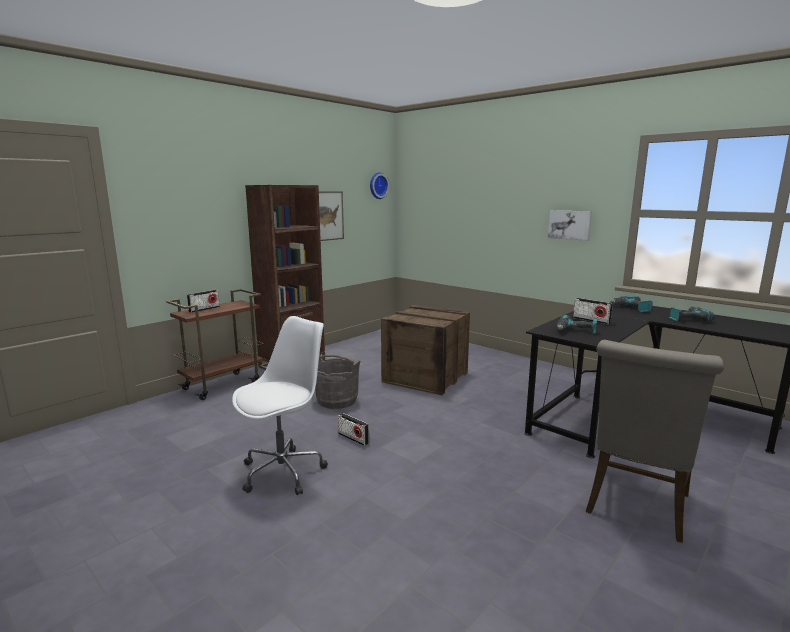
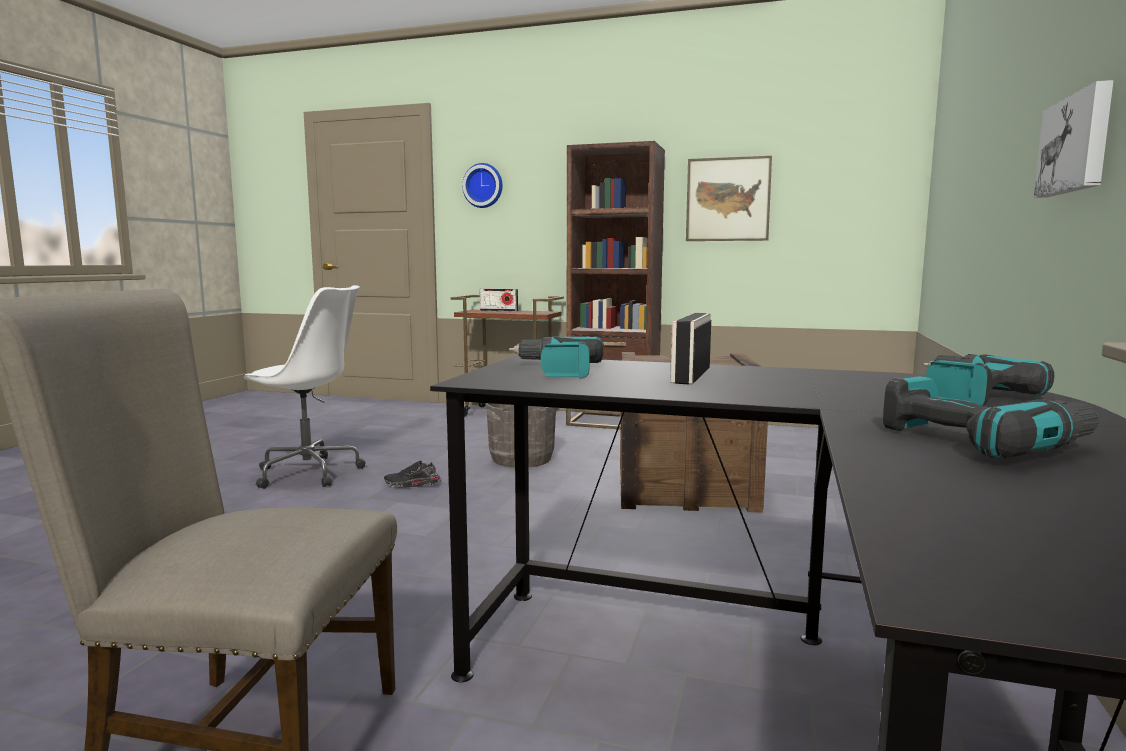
camera: 65 degrees right, 5 degrees down
radio [338,413,369,446] -> black shoe [384,461,441,488]
wall clock [370,172,389,199] -> wall clock moved to [462,163,503,208]

